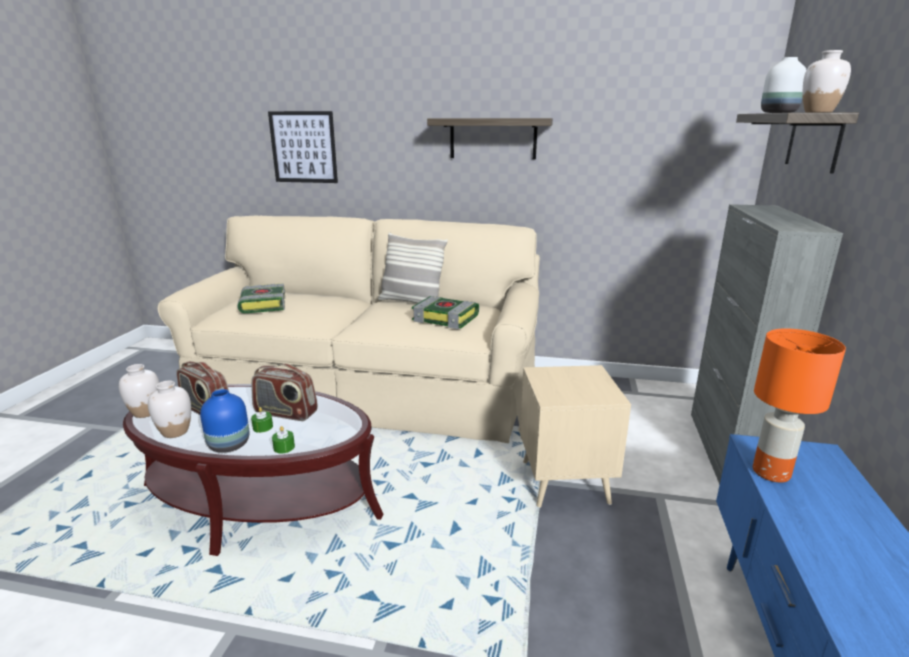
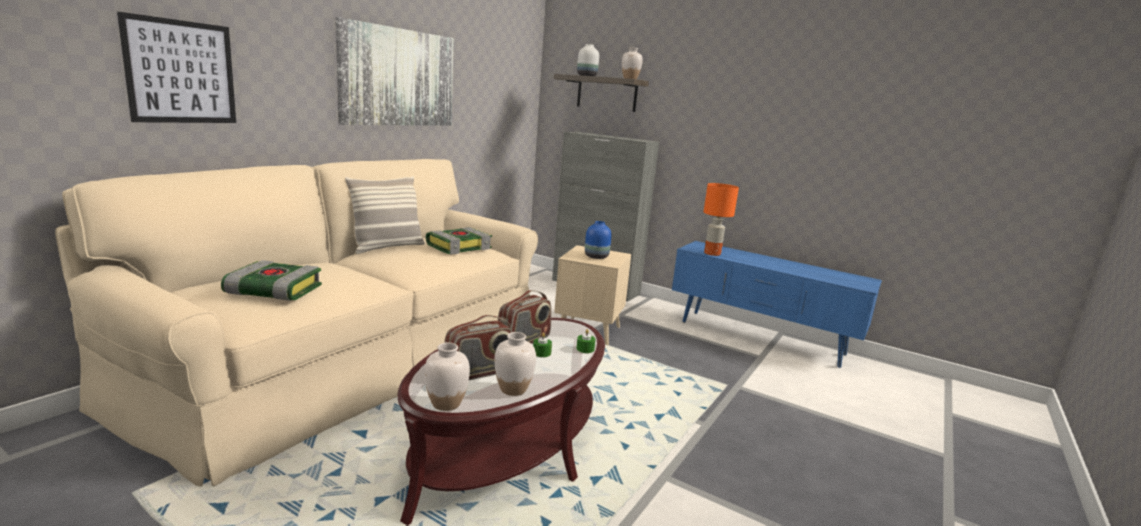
camera: 70 degrees left, 5 degrees down
blue vase [200,389,249,453] -> blue vase moved to [585,221,612,259]
shelf [427,118,553,159] -> picture [335,17,454,126]

